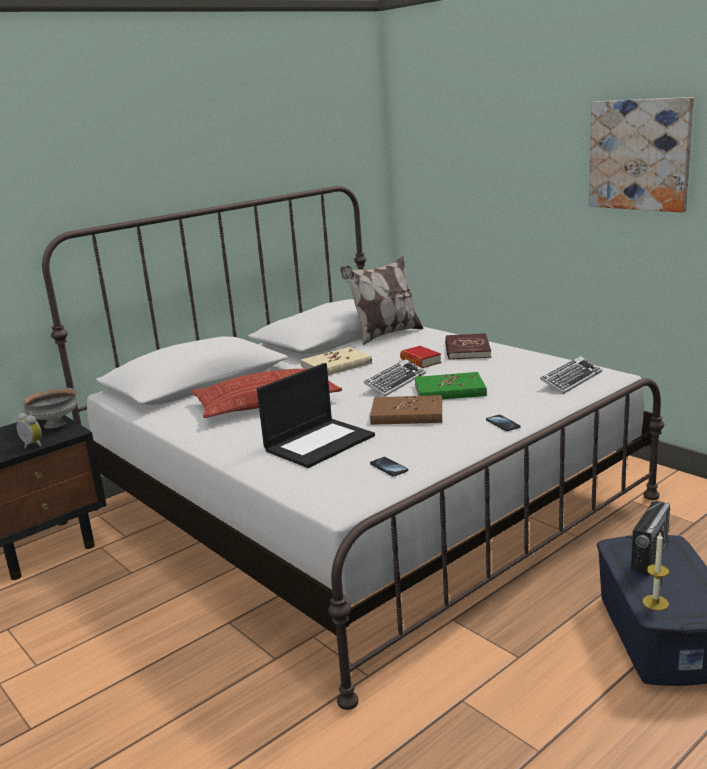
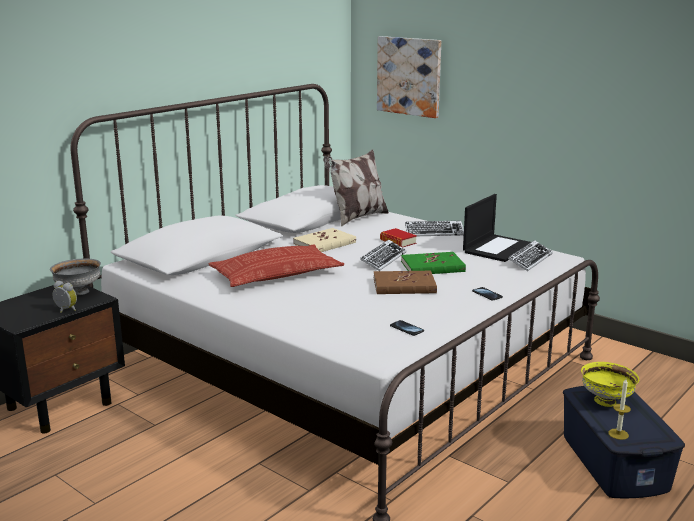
camera: 10 degrees left, 0 degrees up
laptop [257,363,375,468] -> laptop moved to [463,194,531,262]
red book [445,333,491,360] -> keyboard [405,221,464,236]
picture [589,97,694,212] -> picture moved to [377,36,441,118]
radio [631,501,670,576] -> yellow bowl [581,362,639,407]

